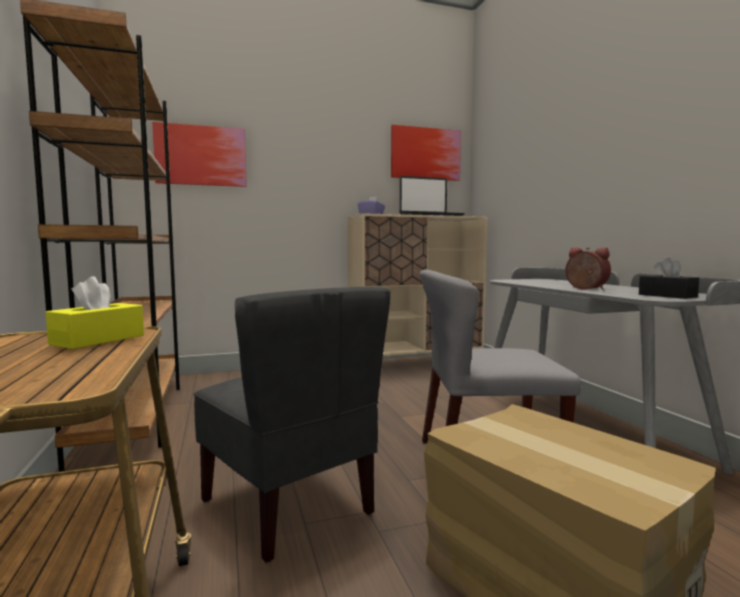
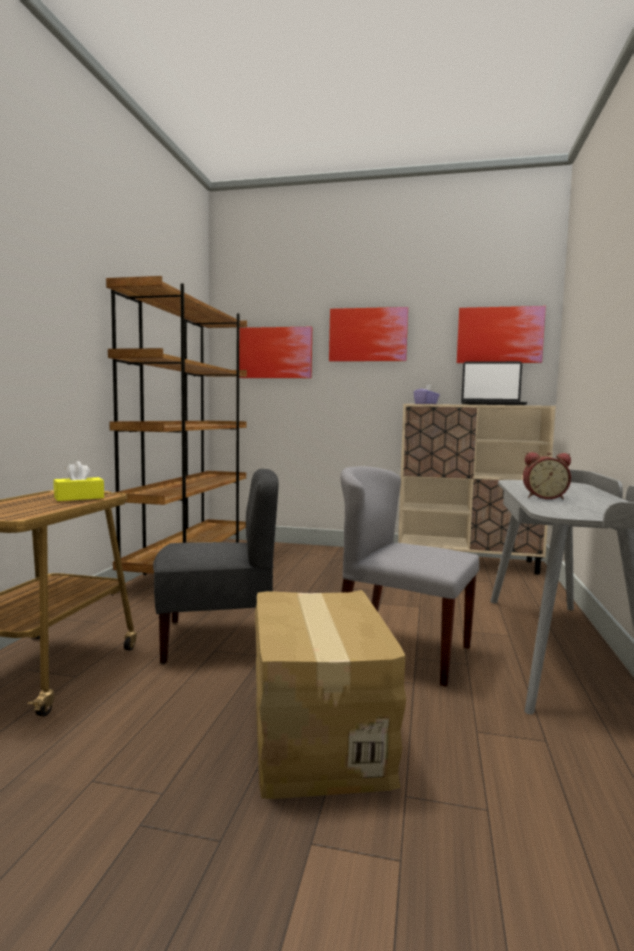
camera: 30 degrees right, 0 degrees up
grey chair [194,287,391,563] -> grey chair turned 90 degrees counterclockwise [153,469,279,664]
alarm clock [565,247,611,290] -> alarm clock turned 105 degrees clockwise [523,452,571,499]
black tissue box [639,258,699,299] -> none
none -> picture [329,307,408,361]

